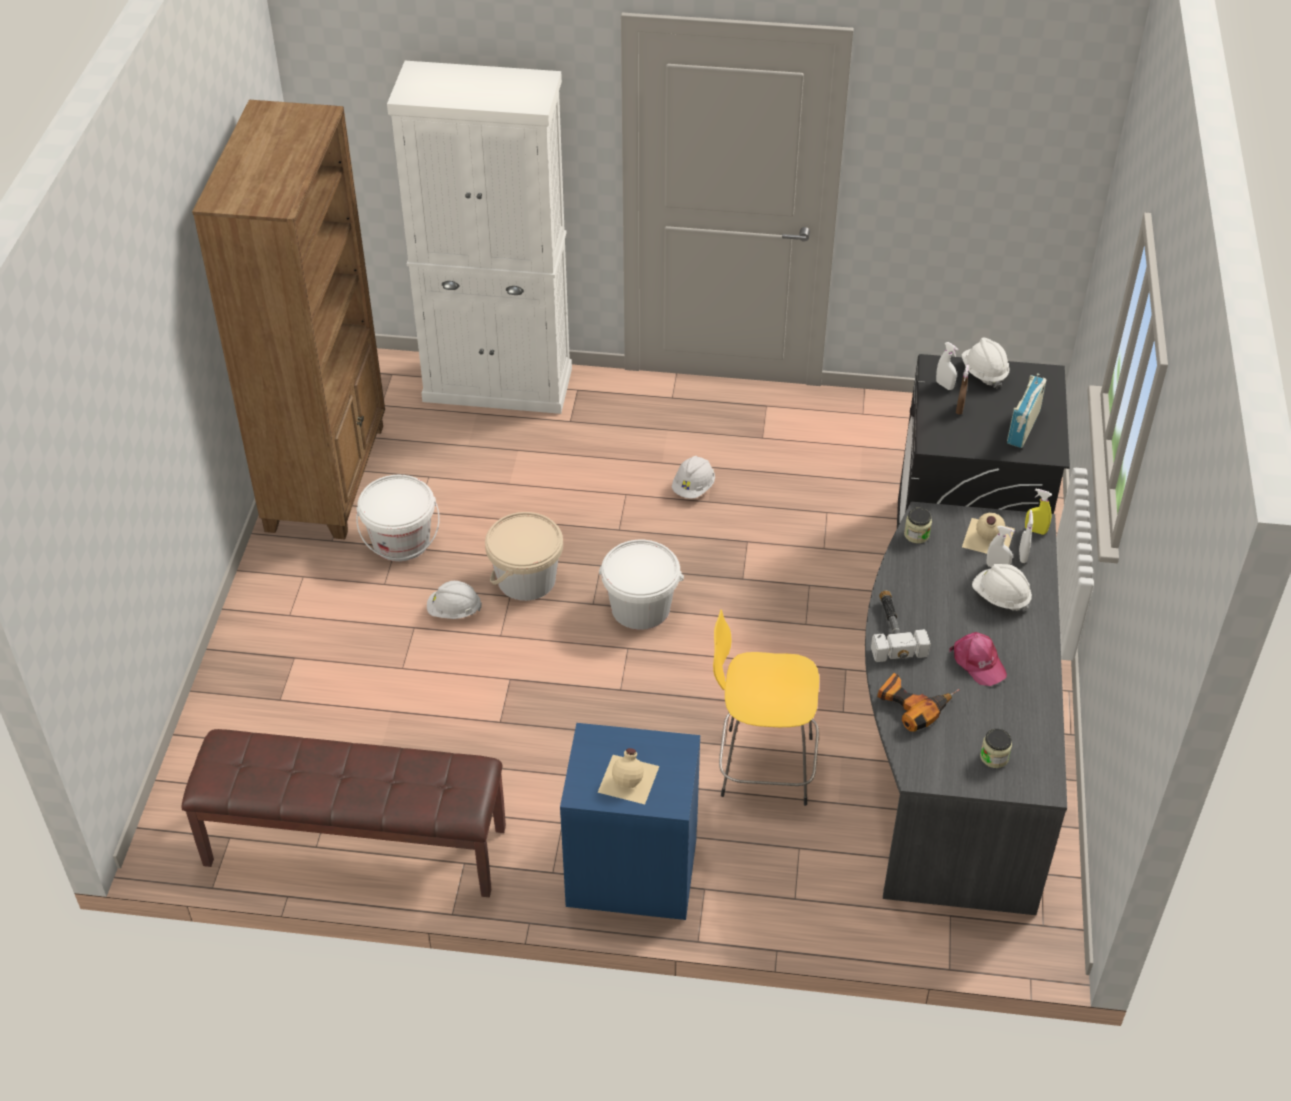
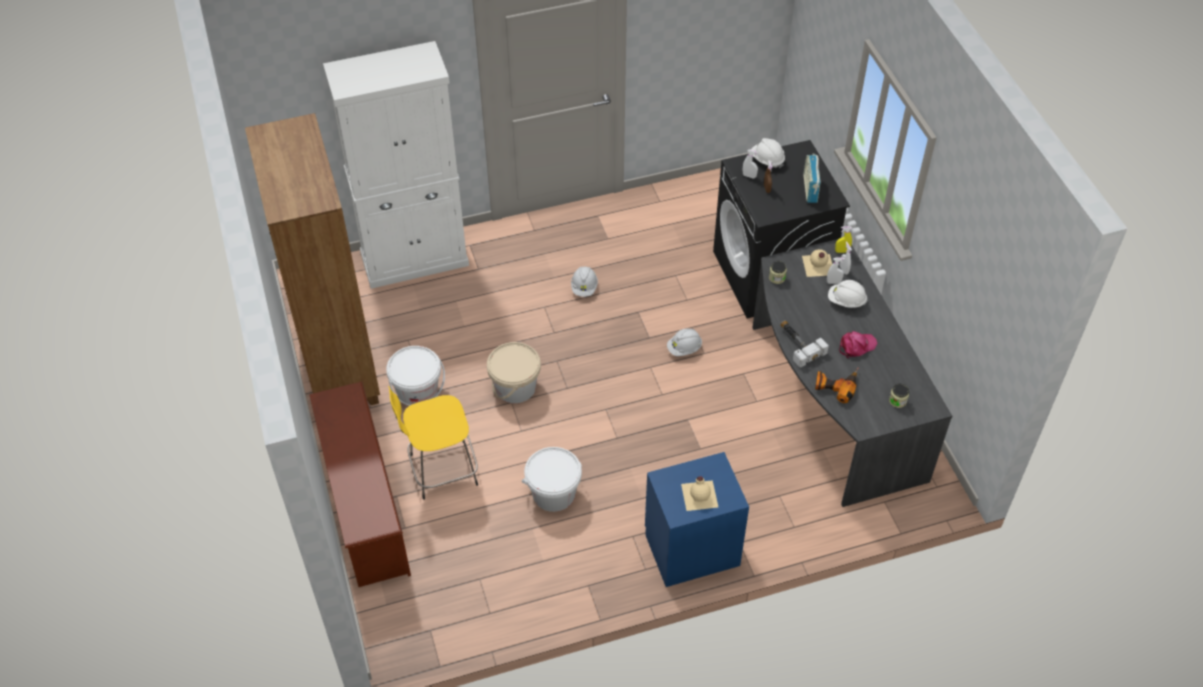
camera: 25 degrees left, 5 degrees up
brown bench [181,729,506,897] -> none
white hard hat [427,581,482,619] -> white hard hat moved to [667,329,702,356]
white bucket [599,540,684,630] -> white bucket moved to [522,447,582,512]
yellow stool [713,610,819,806] -> yellow stool moved to [388,386,478,500]
pink cap [949,632,1007,686] -> pink cap turned 60 degrees counterclockwise [839,331,877,358]
none -> brown shoe rack [309,381,411,587]

